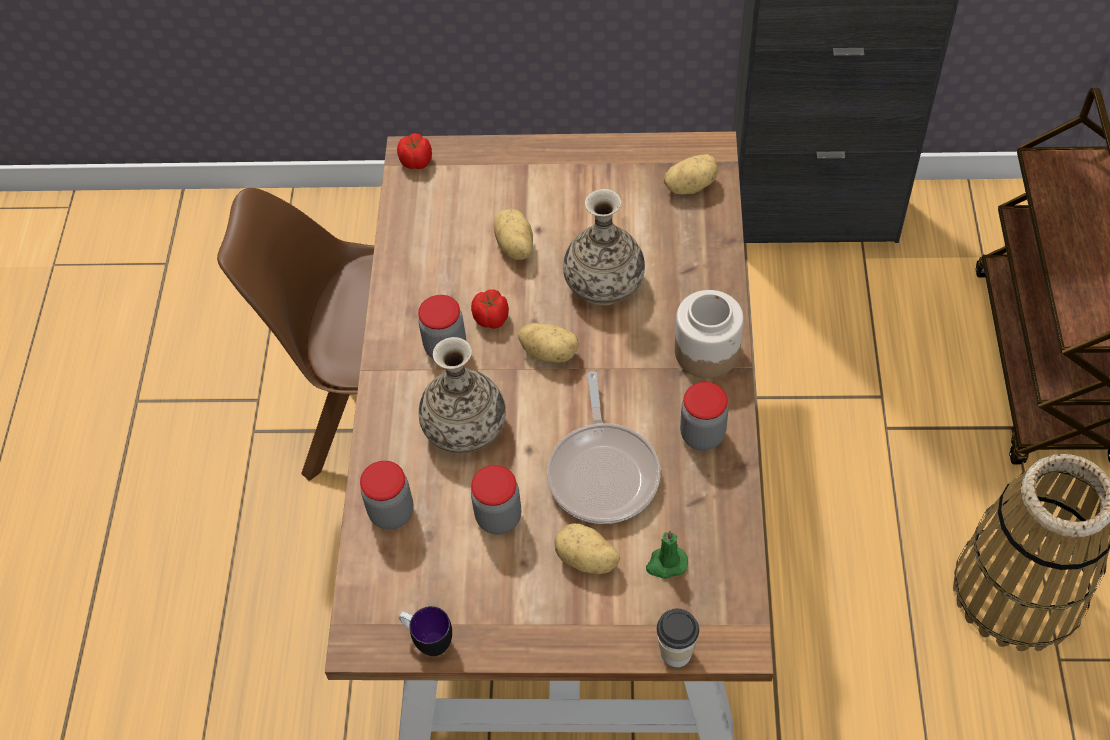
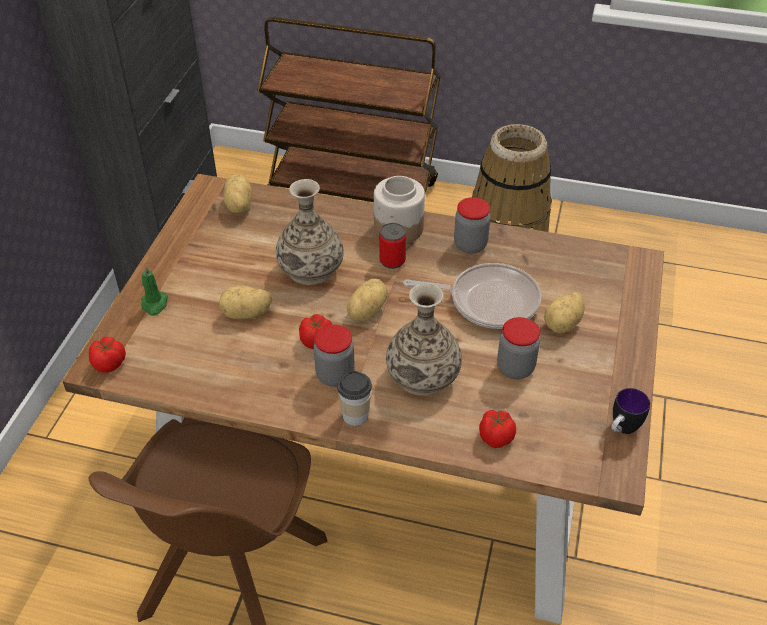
camera: 80 degrees left, 10 degrees down
jar [360,461,414,530] -> tomato [479,410,516,448]
green candle [646,531,688,579] -> green candle moved to [141,265,168,316]
cup [657,609,699,667] -> cup moved to [337,371,372,426]
none -> can [379,223,406,269]

